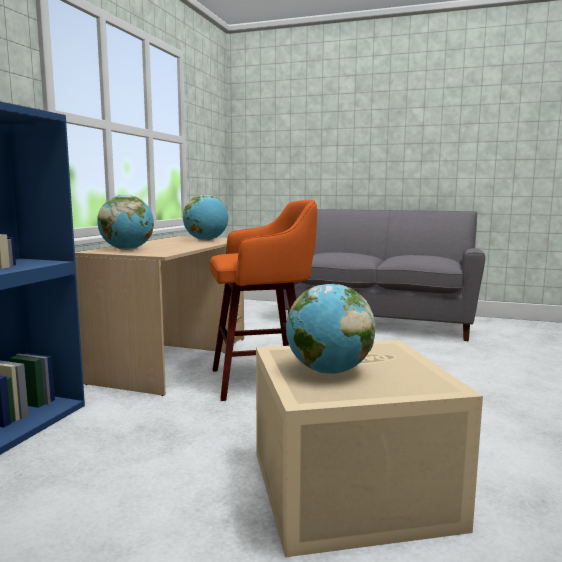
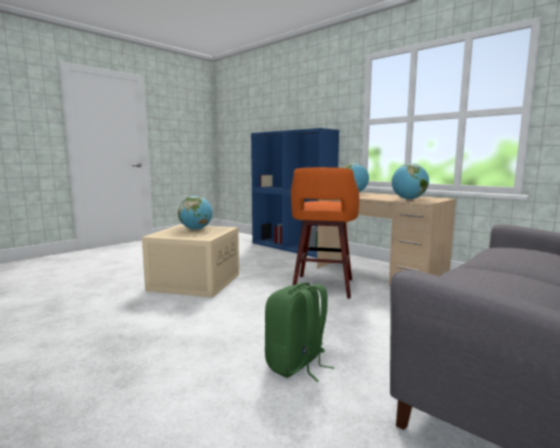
camera: 115 degrees right, 0 degrees up
none -> green backpack [265,282,334,382]

